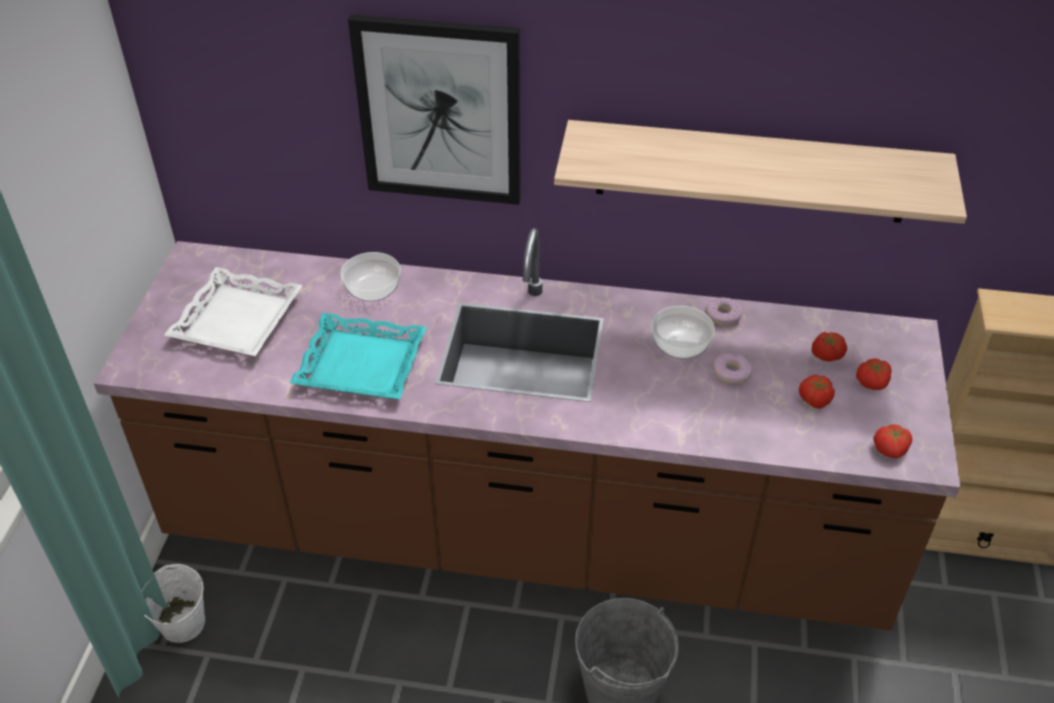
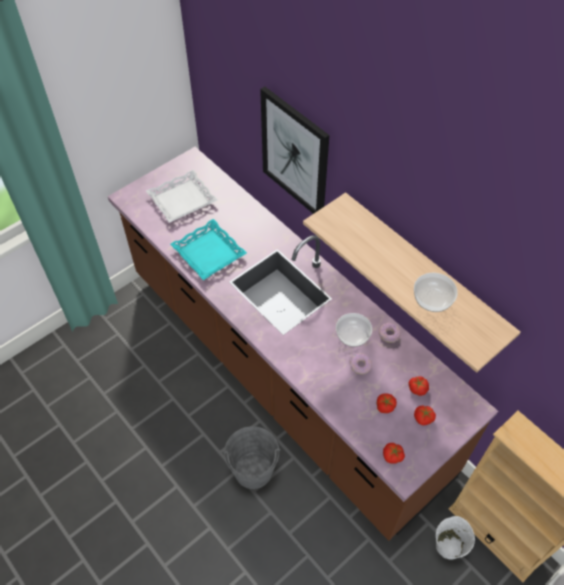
camera: 40 degrees right, 10 degrees up
white bucket [142,564,205,643] -> white bucket moved to [436,516,475,560]
bowl [341,252,401,302] -> bowl moved to [414,273,458,312]

